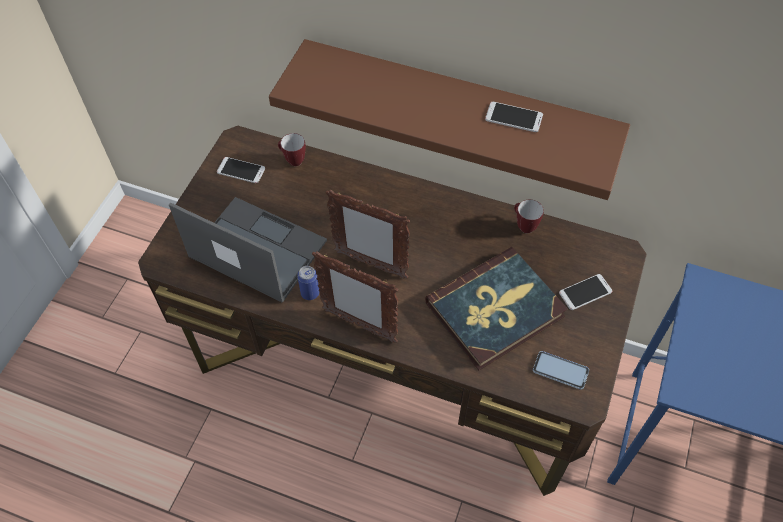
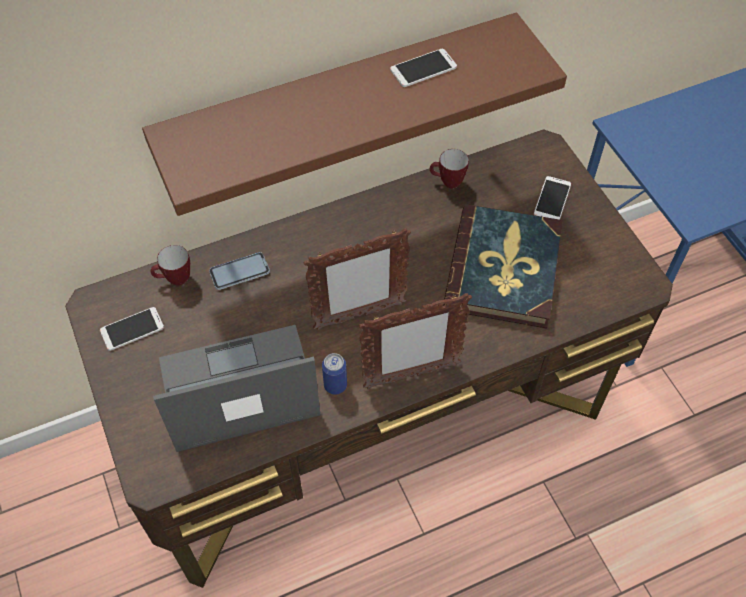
camera: 45 degrees left, 0 degrees up
phone [533,351,589,390] -> phone moved to [209,252,270,290]

